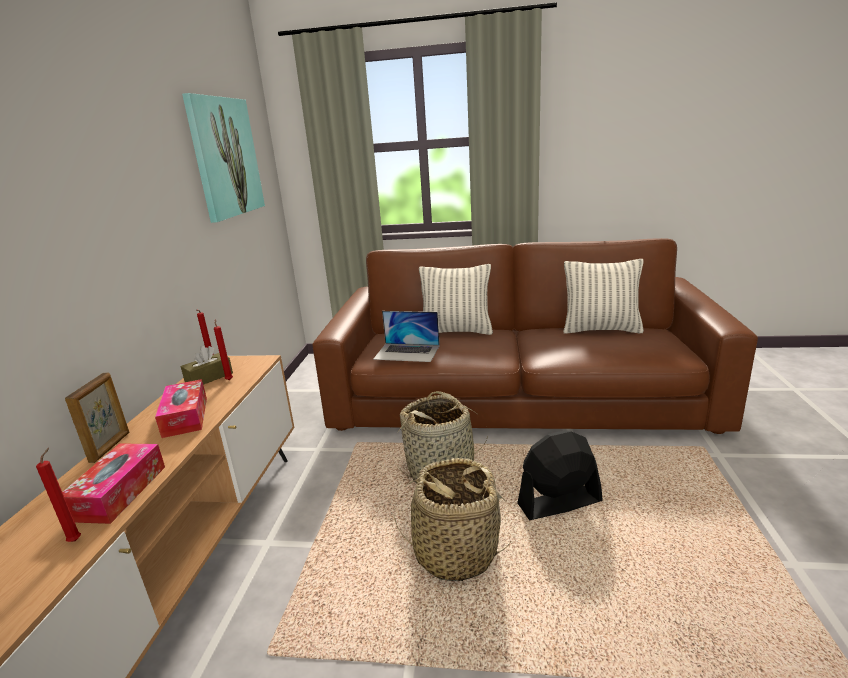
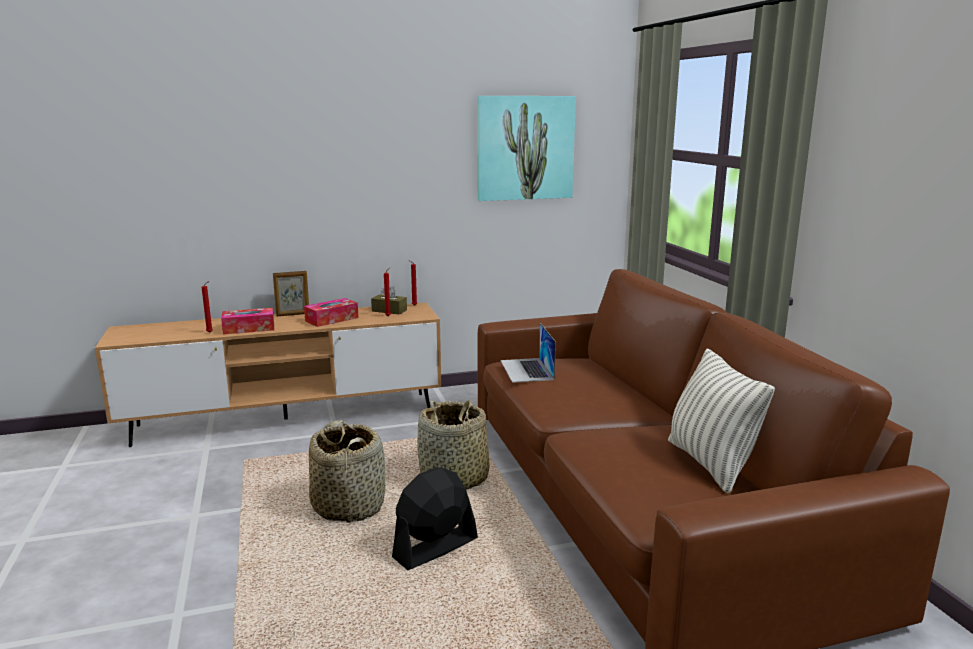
camera: 65 degrees right, 5 degrees down
pillow [419,264,493,335] -> none
black fan [517,430,603,520] -> black fan turned 90 degrees counterclockwise [392,468,478,570]

